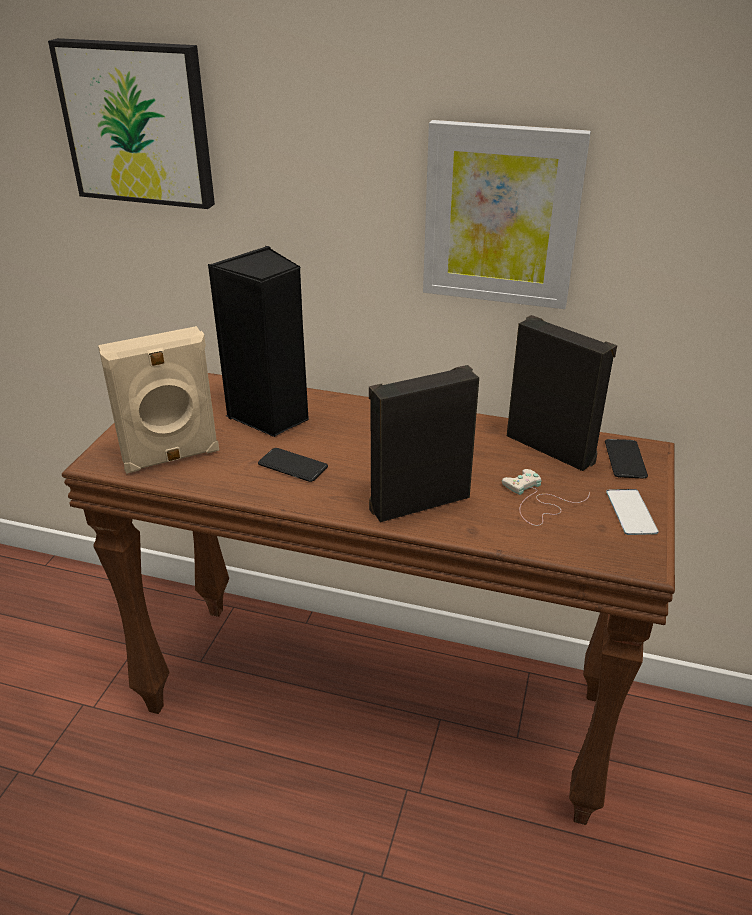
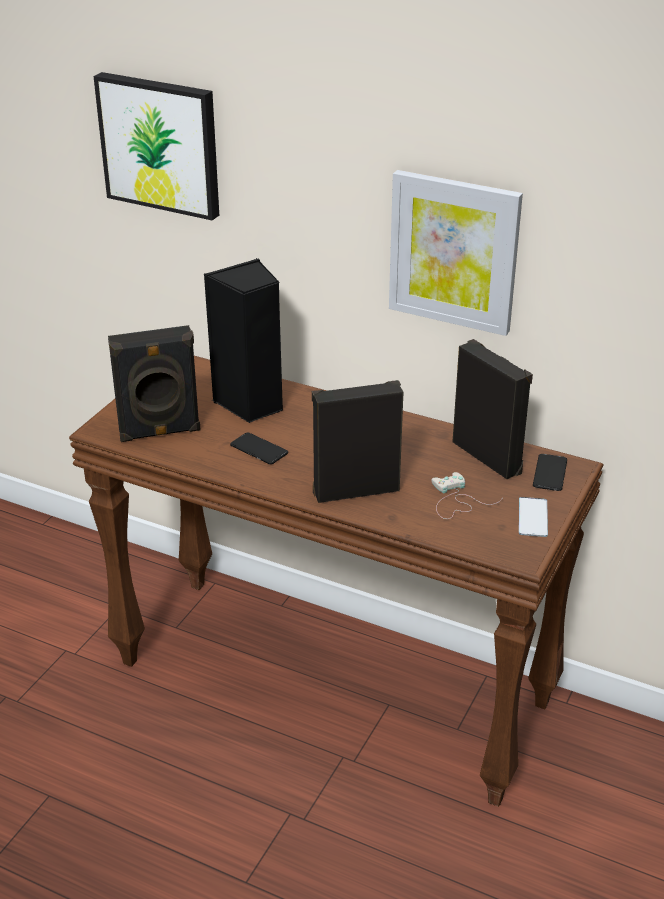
camera: 10 degrees right, 0 degrees up
beige speaker [98,326,219,474] -> black speaker [108,325,201,442]

